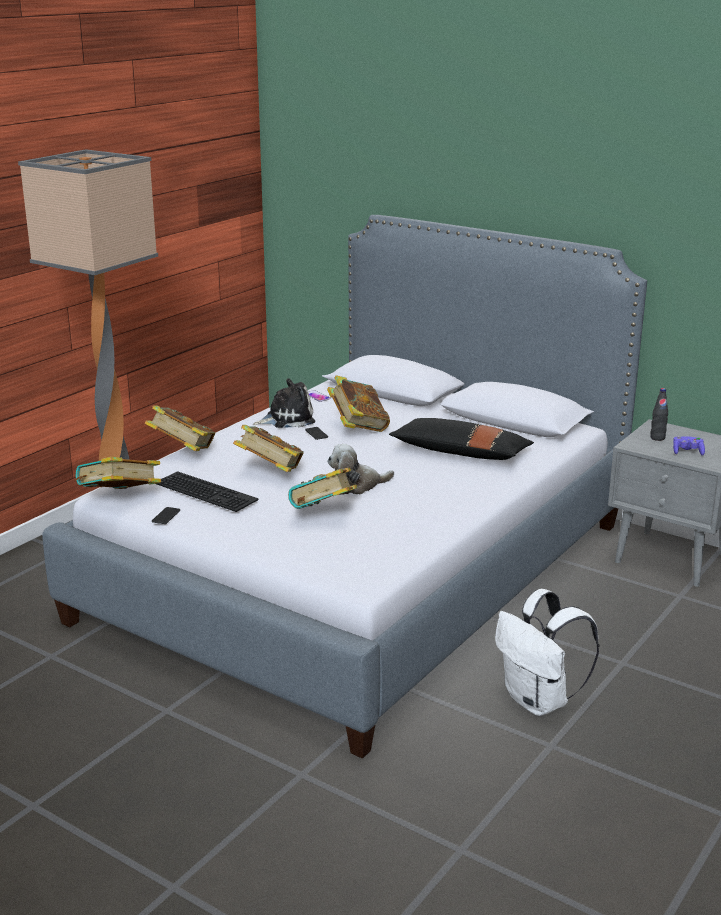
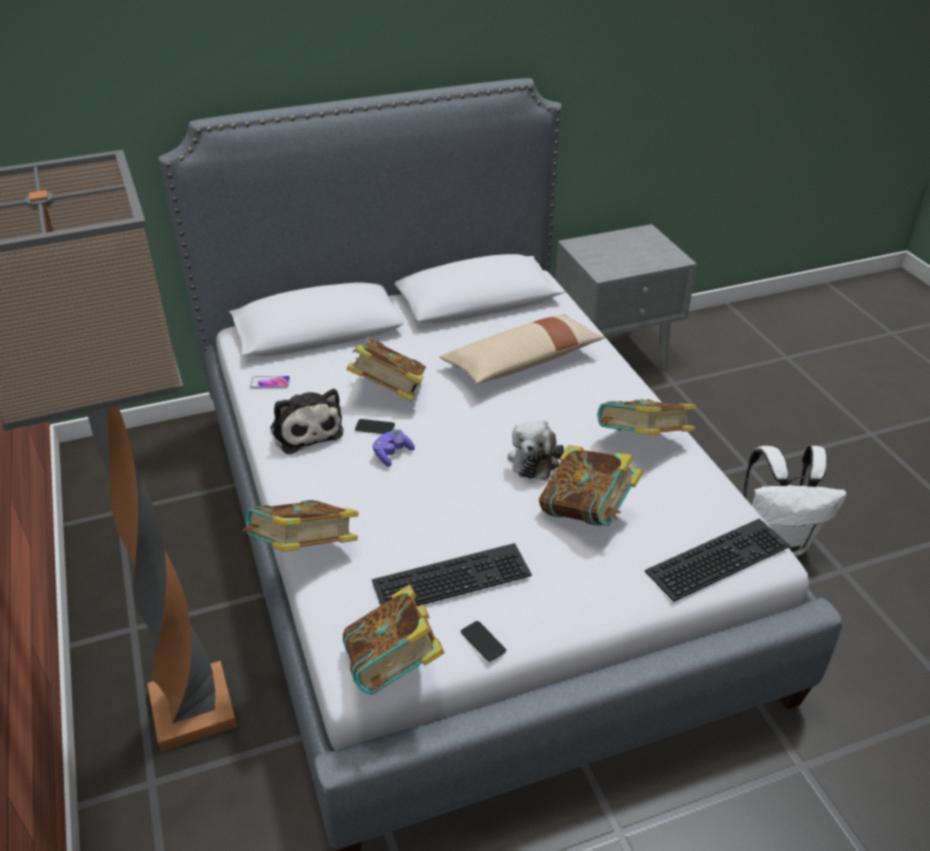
camera: 55 degrees left, 15 degrees up
book [233,425,304,472] -> book moved to [597,399,696,435]
plush toy [252,378,315,428] -> plush toy turned 135 degrees clockwise [270,389,344,455]
black pillow [389,418,534,460] -> beige pillow [440,314,605,384]
black bottle [650,388,668,441] -> none
purple game controller [673,436,705,456] -> purple game controller moved to [372,429,415,467]
none -> keyboard [645,518,790,602]

